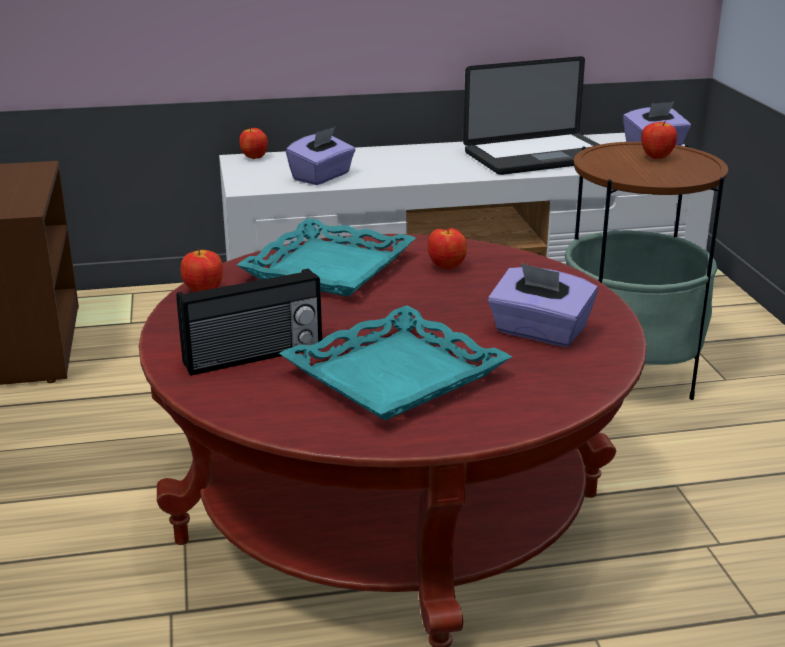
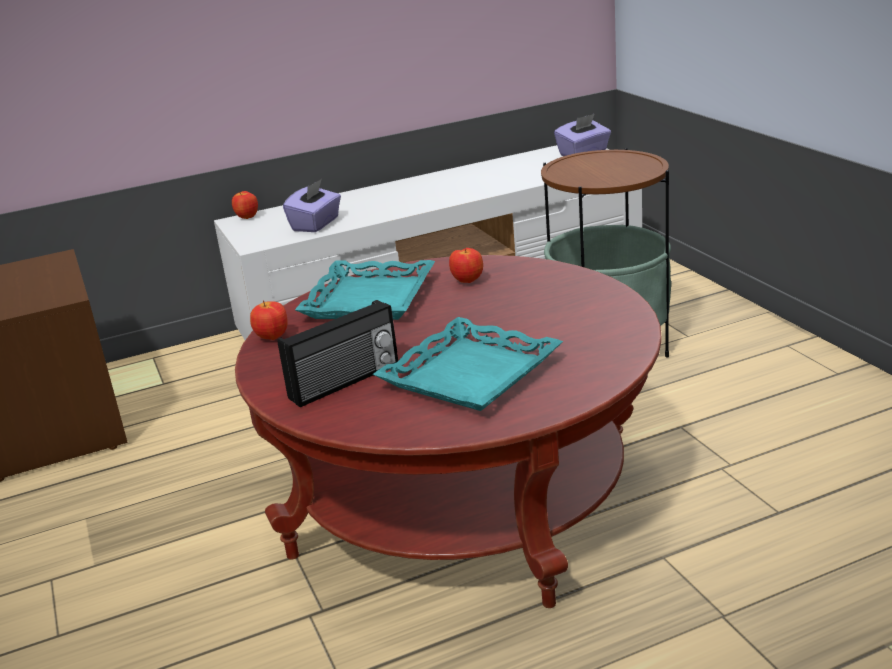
camera: 10 degrees left, 0 degrees up
laptop [463,56,600,175] -> none
purple tissue box [488,263,598,347] -> none
apple [641,120,677,159] -> none

